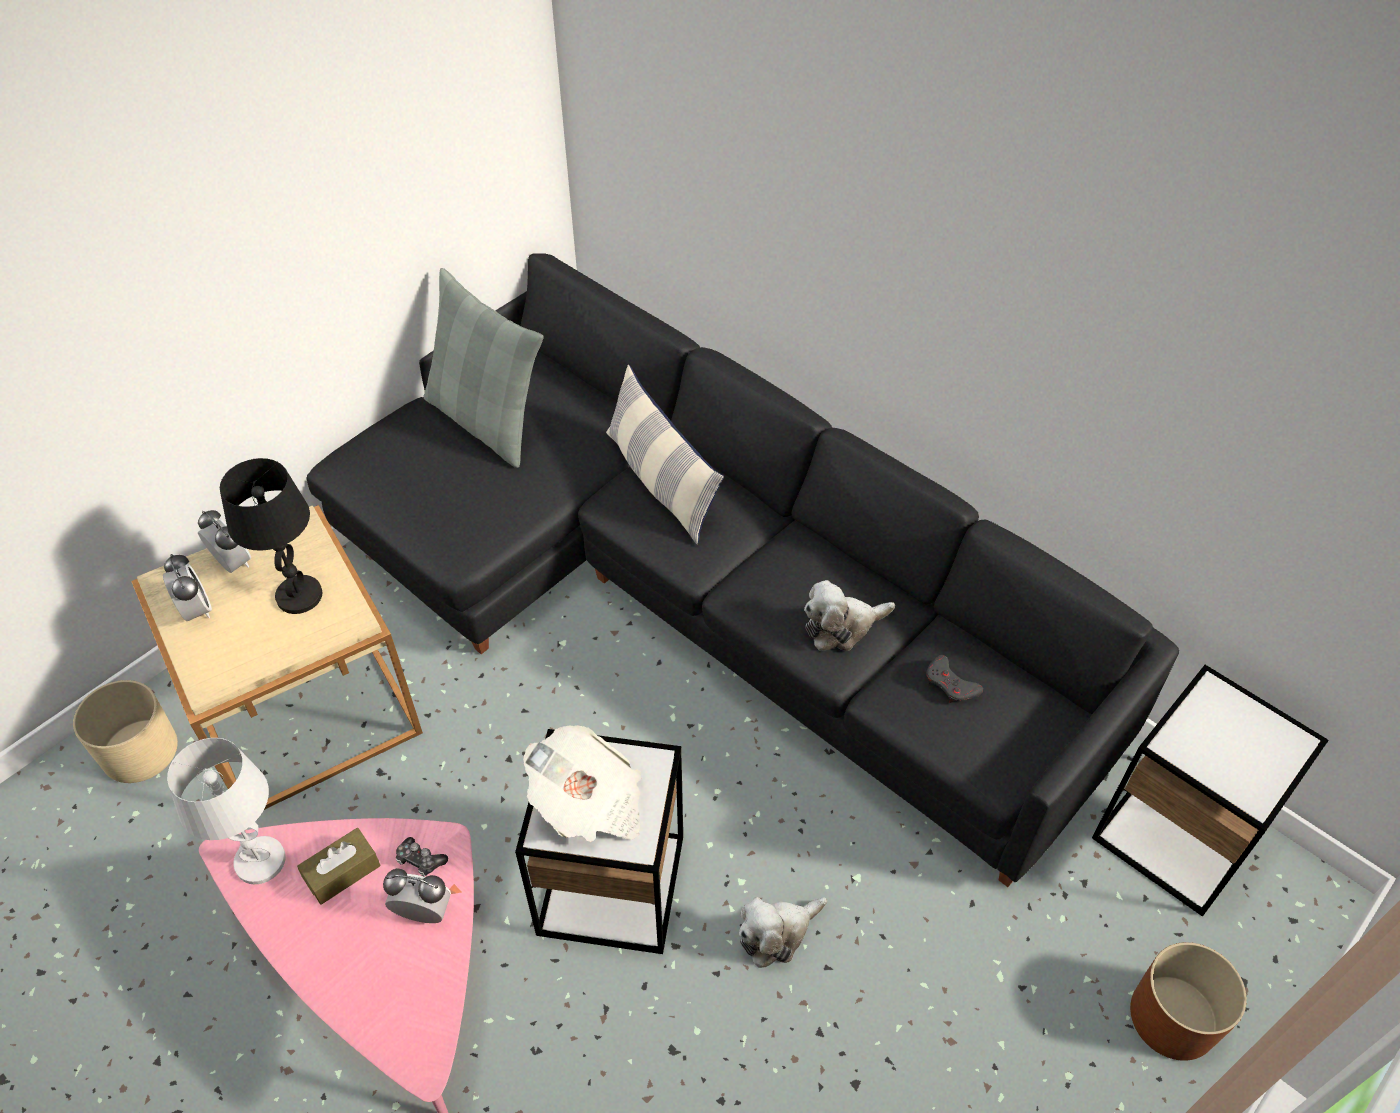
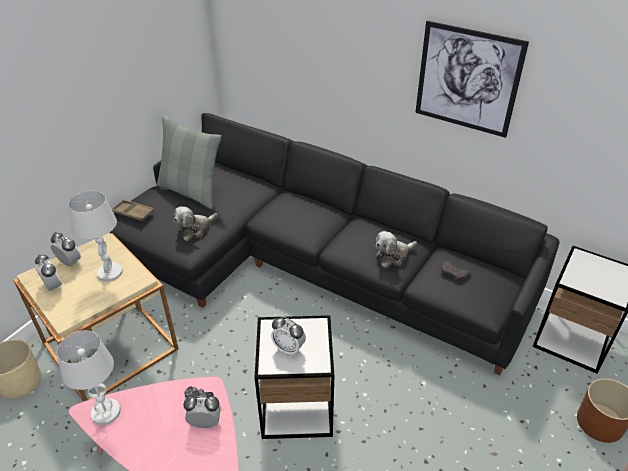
camera: 10 degrees left, 10 degrees down
black table lamp [220,458,322,614] -> white table lamp [68,191,123,282]
brown tissue box [297,828,381,905] -> none
newspaper [523,725,641,842] -> alarm clock [271,317,306,356]
pillow [606,365,724,544] -> none
plush toy [739,897,827,968] -> plush toy moved to [174,207,218,241]
none -> brown tray [112,200,154,221]
none -> picture [415,21,529,138]

